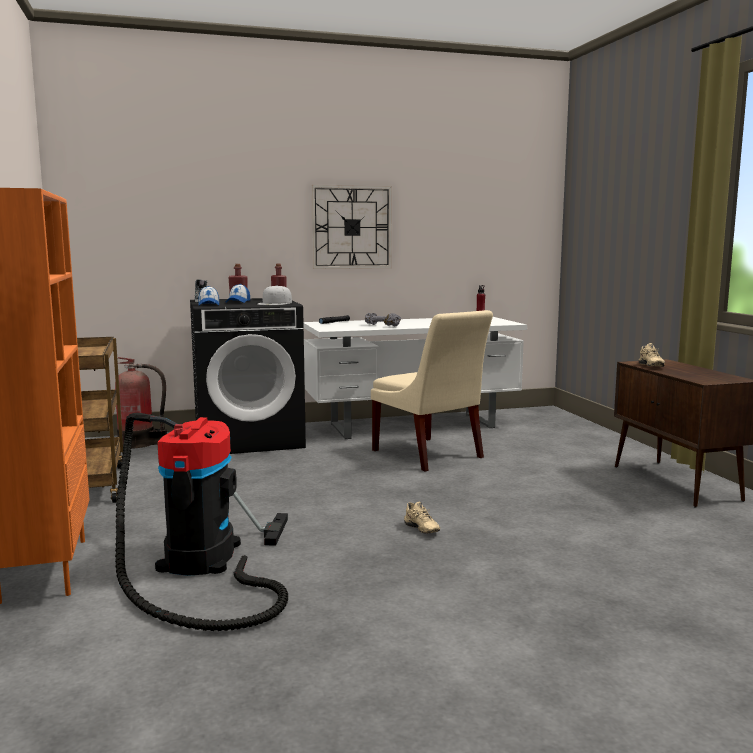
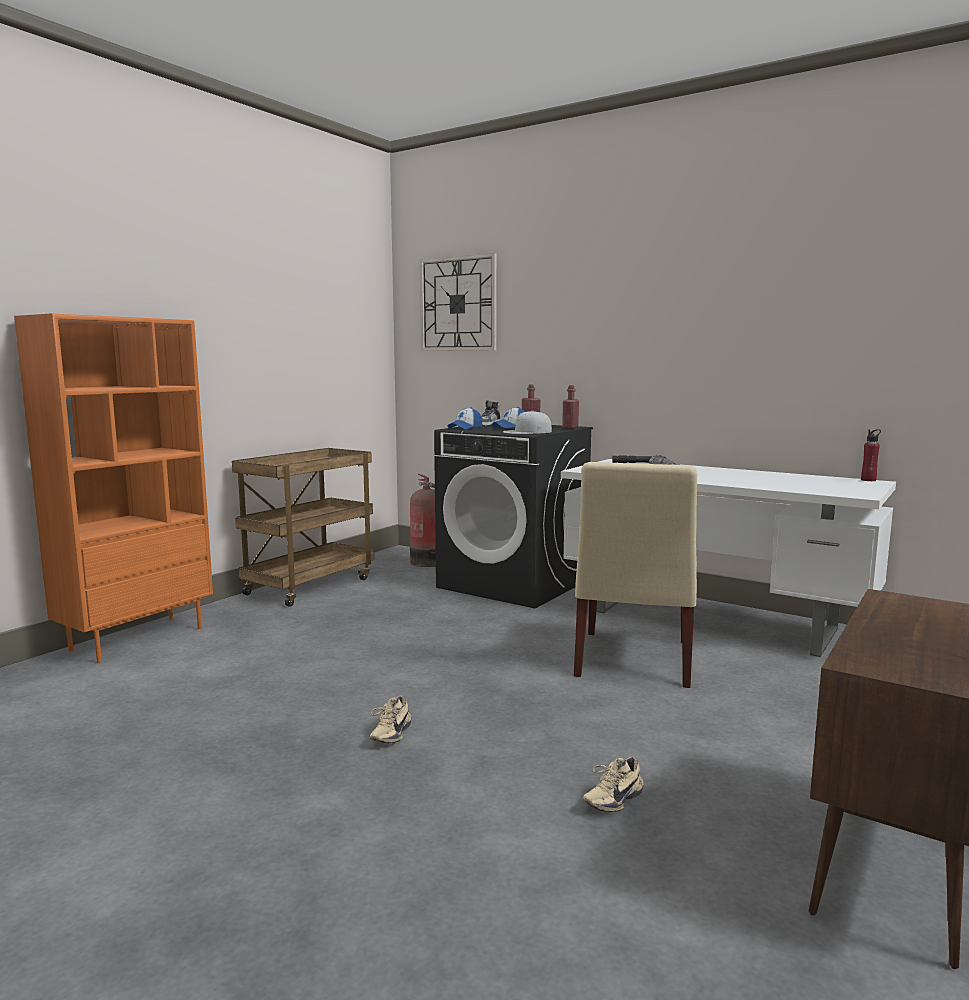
camera: 50 degrees right, 0 degrees up
vacuum cleaner [115,413,288,631] -> none
wall clock [311,185,392,269] -> wall clock moved to [420,253,497,351]
beige shoe [639,343,665,367] -> beige shoe moved to [583,757,644,812]

